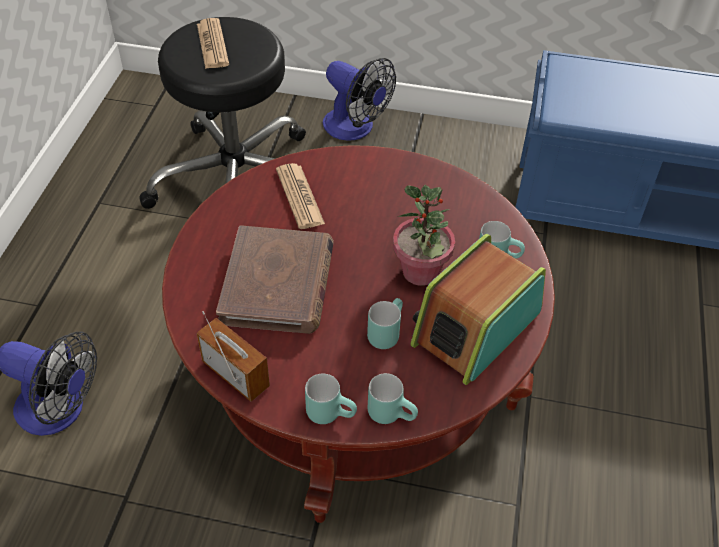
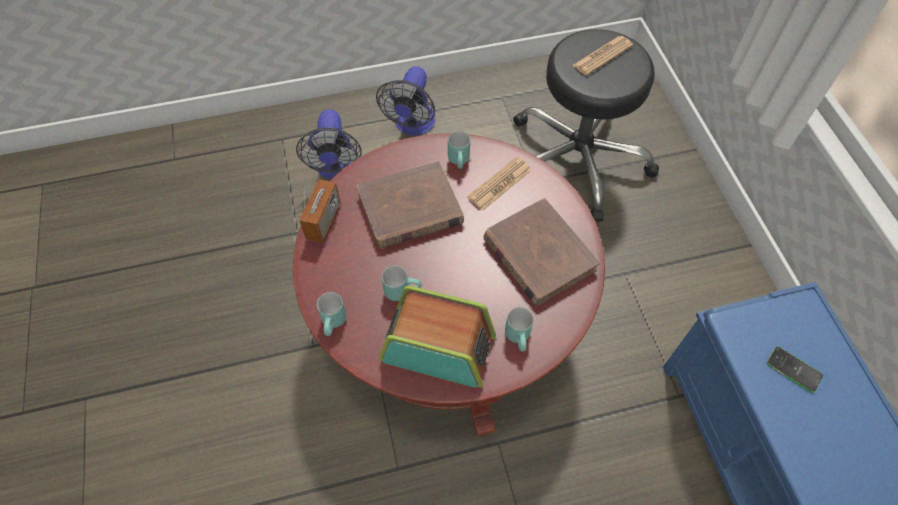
camera: 65 degrees right, 10 degrees up
turquoise mug [305,373,357,424] -> turquoise mug moved to [448,131,470,169]
fan [323,58,396,141] -> fan moved to [376,66,436,135]
potted plant [393,185,455,286] -> none
none -> brown book [483,198,600,306]
none -> phone [766,346,823,393]

